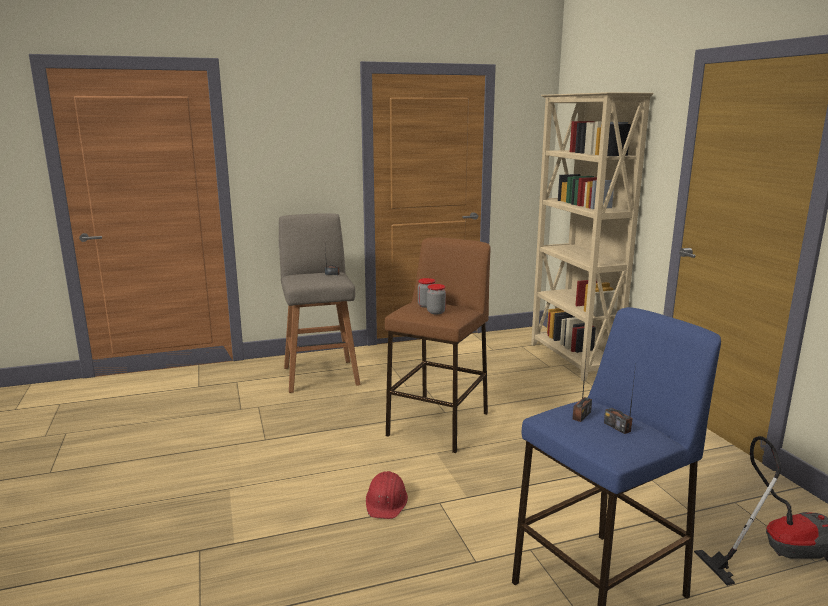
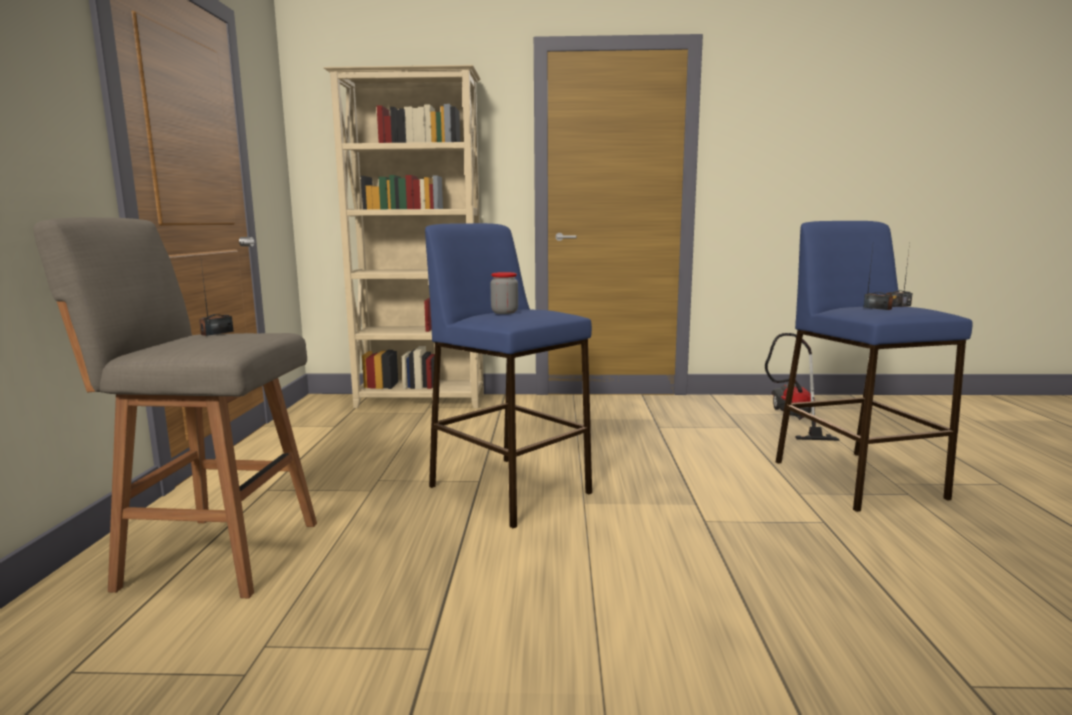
camera: 70 degrees left, 5 degrees down
red hard hat [366,471,408,519] -> none
brown stool [385,237,491,453] -> blue stool [425,223,592,528]
jar [427,284,446,314] -> none

